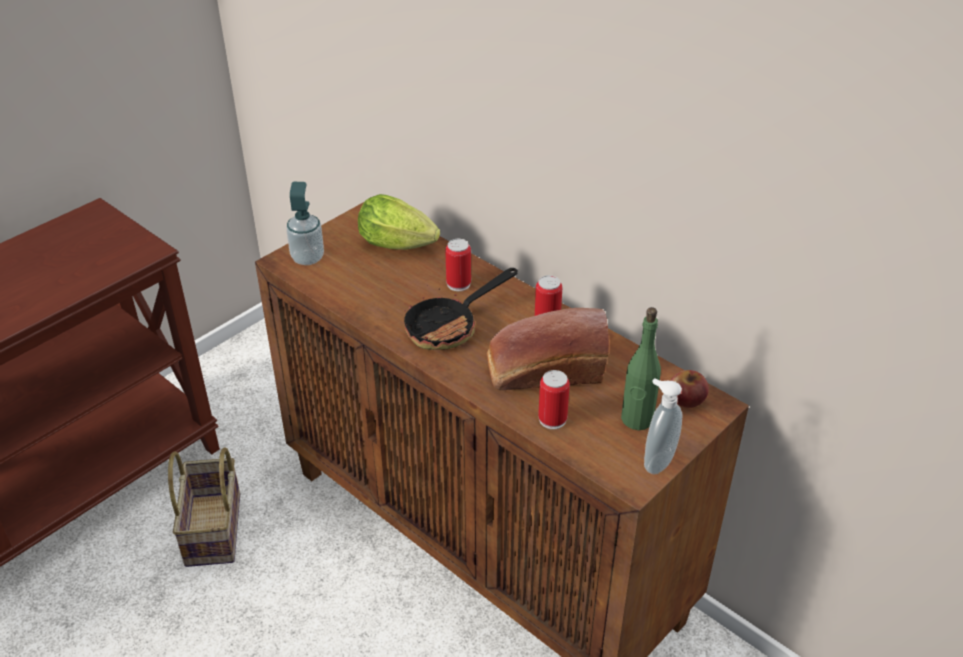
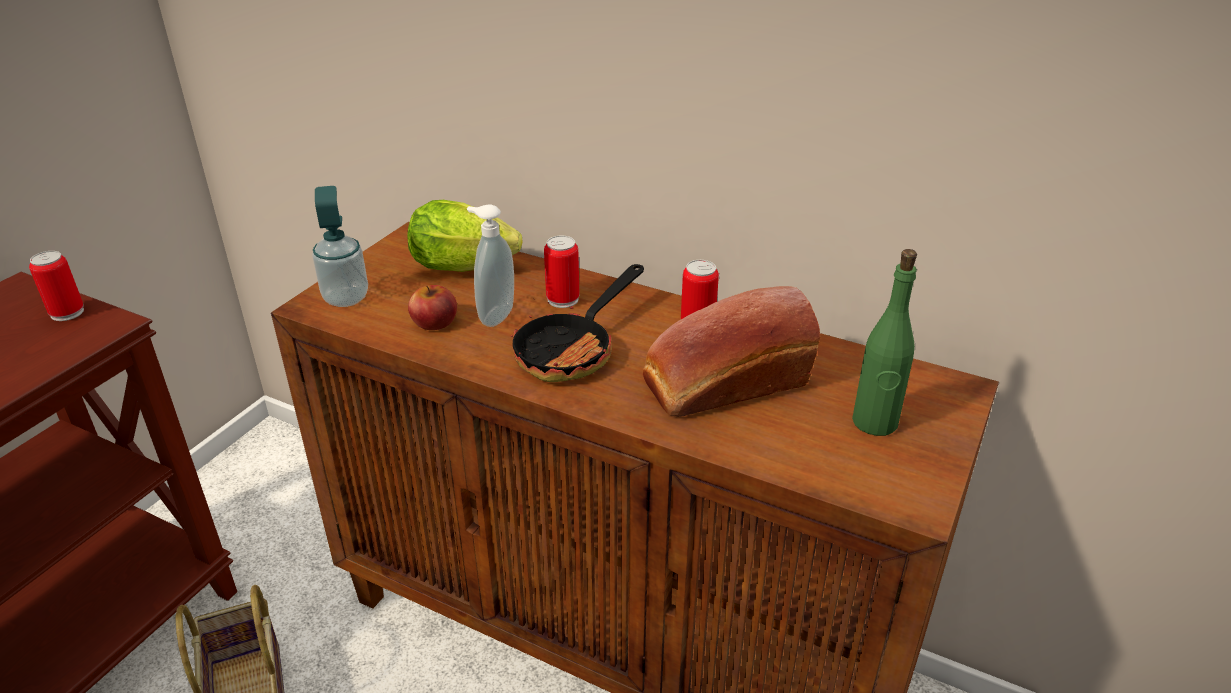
camera: 15 degrees left, 5 degrees down
can [538,370,570,429] -> can moved to [29,251,84,321]
soap dispenser [644,378,682,474] -> soap dispenser moved to [467,204,514,327]
apple [671,370,709,408] -> apple moved to [408,285,457,330]

